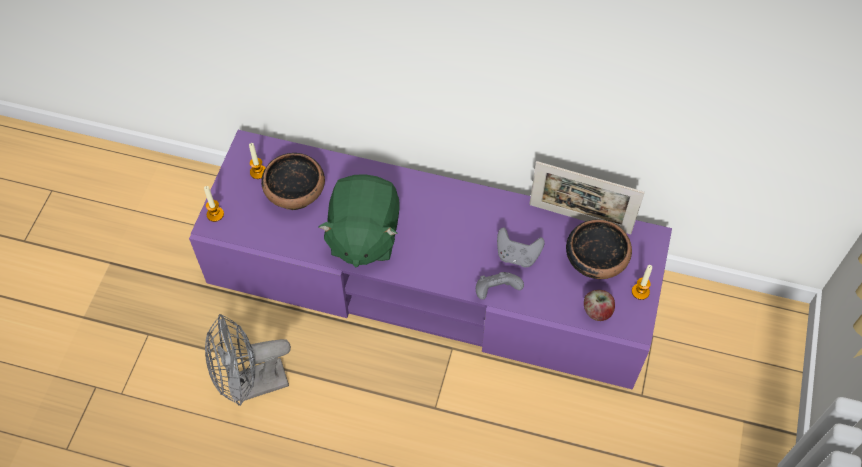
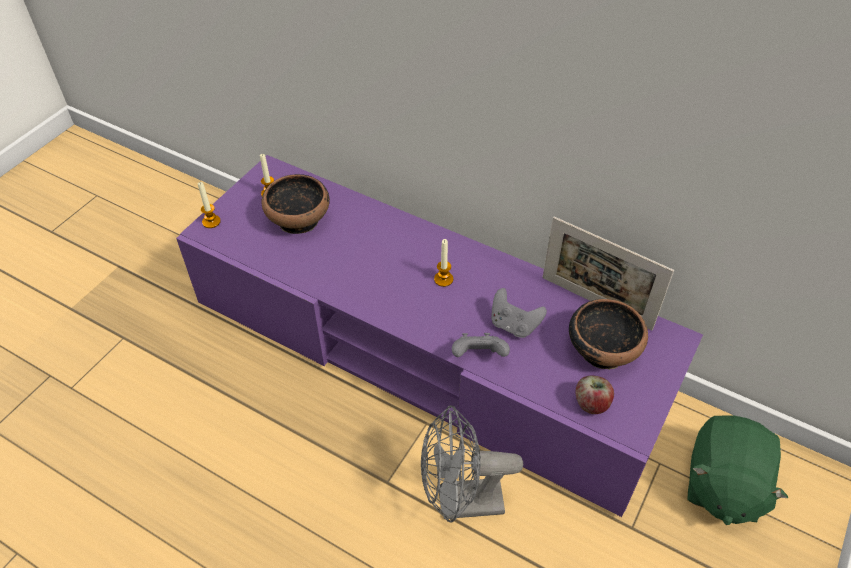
camera: 15 degrees right, 10 degrees down
grey fan [205,314,291,406] -> grey fan moved to [421,405,523,523]
green plush toy [318,175,400,267] -> green plush toy moved to [687,415,788,525]
candle [632,265,652,300] -> candle moved to [434,239,453,287]

